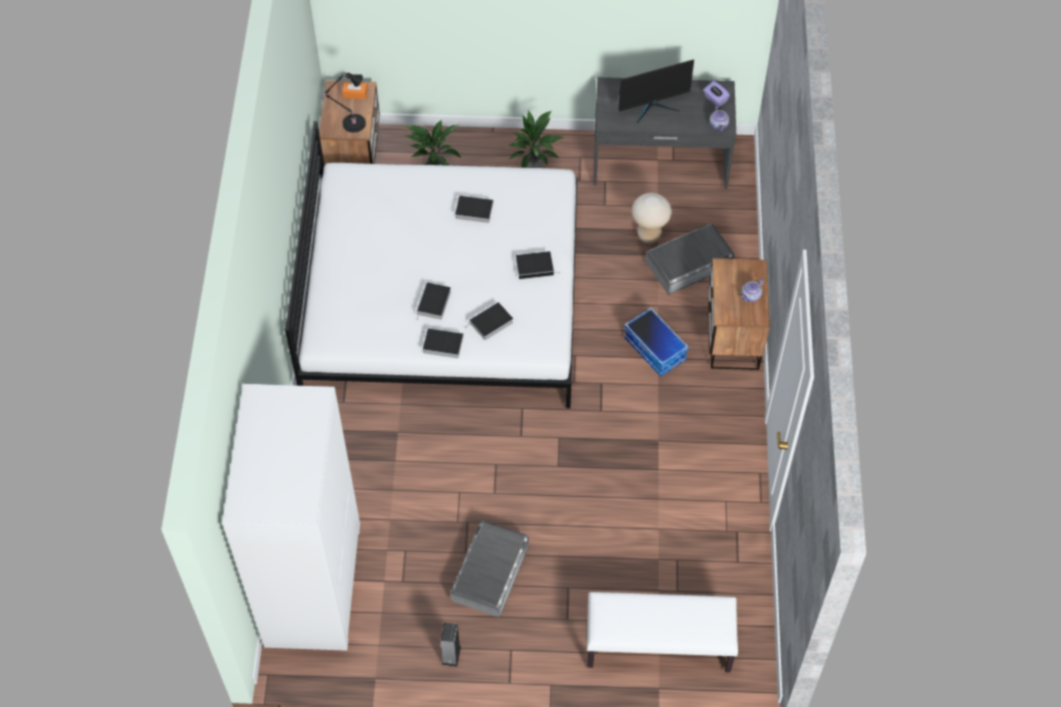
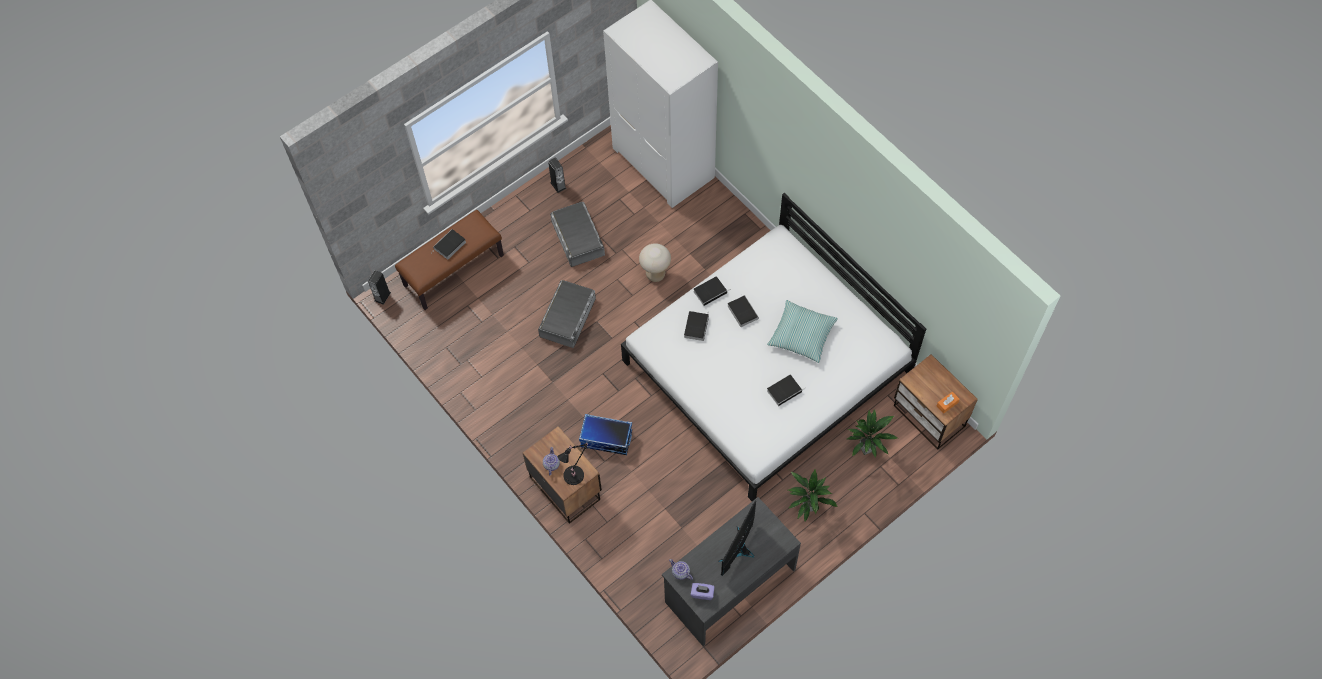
camera: 140 degrees right, 5 degrees up
black table lamp [323,72,366,133] -> black table lamp moved to [558,442,588,485]
book [516,251,555,279] -> book moved to [432,229,466,260]
white bench [587,592,738,673] -> brown bench [395,210,504,310]
beige stool [631,193,672,244] -> beige stool moved to [639,243,671,282]
grey storage box [646,223,735,295] -> grey storage box moved to [538,280,596,348]
none -> speaker [368,270,391,305]
none -> pillow [767,300,838,363]

